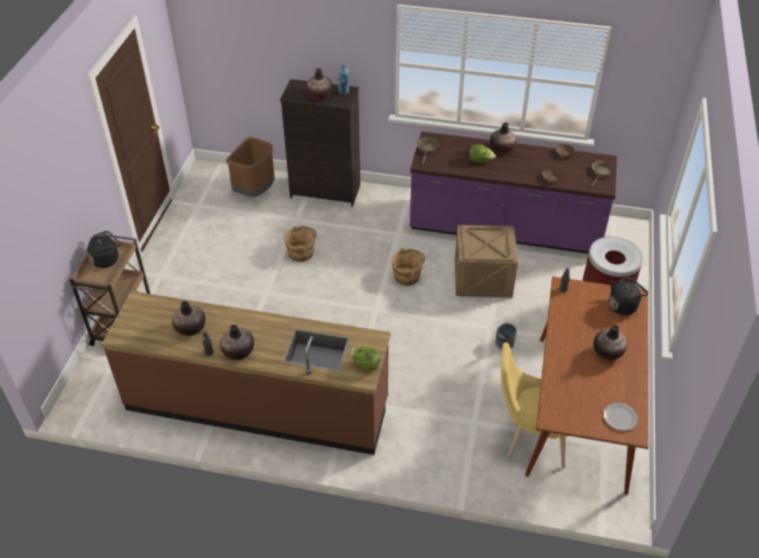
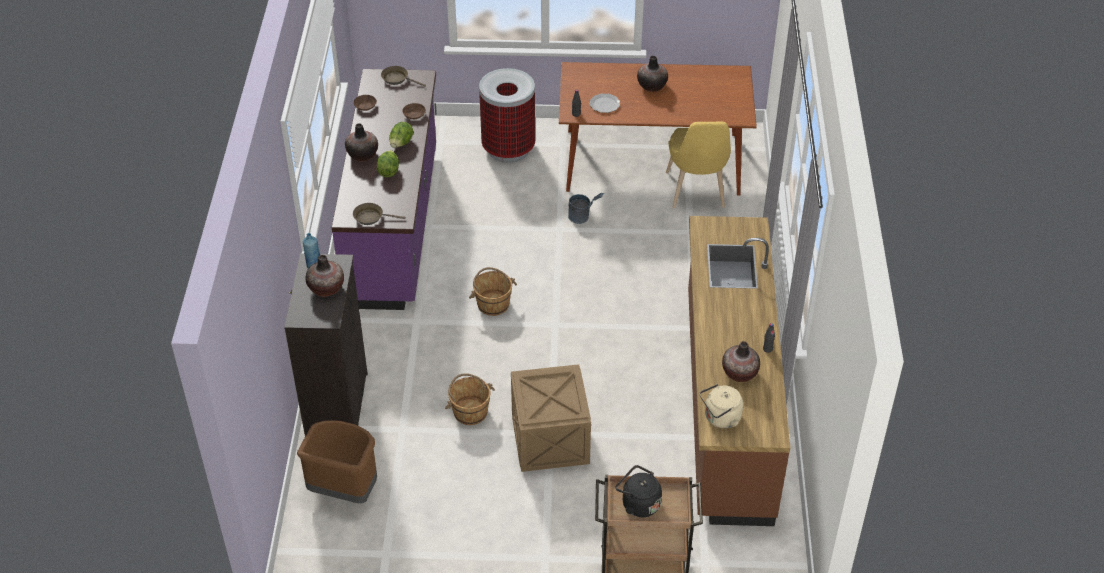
camera: 100 degrees left, 0 degrees up
vase [220,325,254,360] -> none
lettuce [349,347,381,371] -> lettuce moved to [389,122,414,148]
crate [455,225,518,298] -> crate moved to [511,364,591,472]
plate [603,403,638,431] -> plate moved to [590,93,620,113]
black kettle [609,276,648,315] -> none
none -> beige kettle [699,384,743,428]

